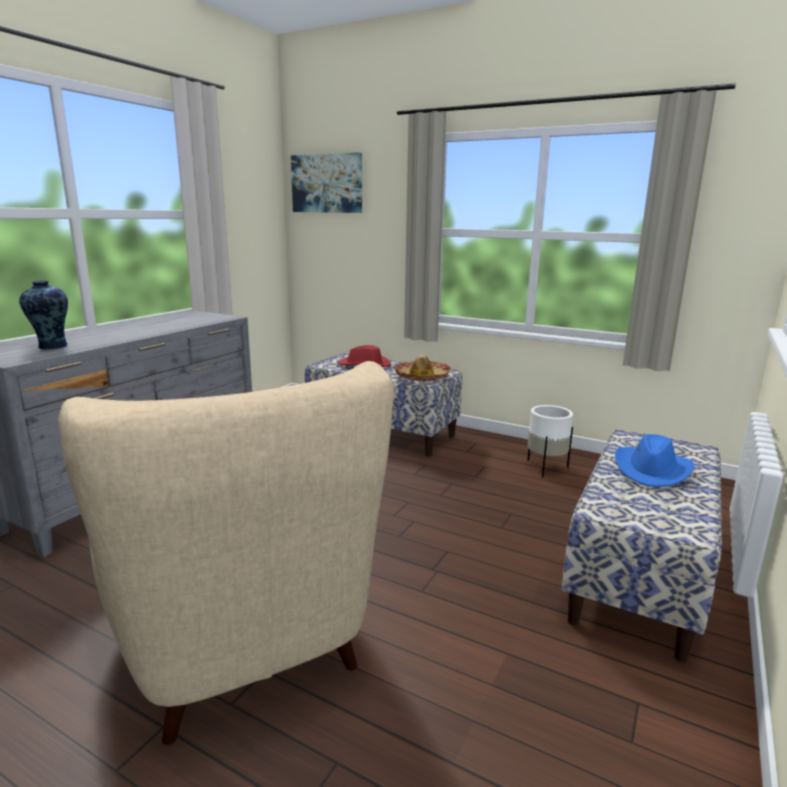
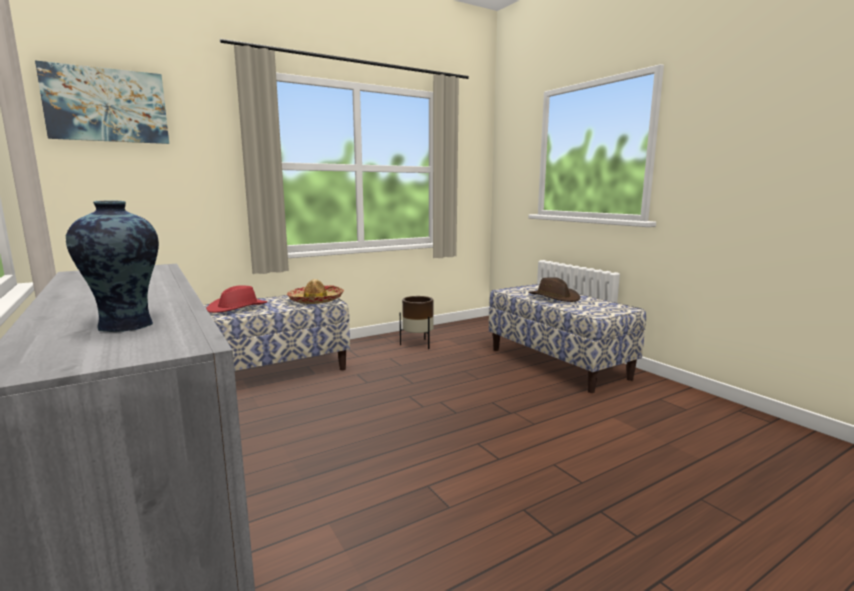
camera: 60 degrees left, 5 degrees down
beige armchair [58,361,394,745] -> none
white planter [528,405,573,478] -> brown planter [400,296,434,349]
blue hat [615,434,695,487] -> brown hat [528,277,580,302]

